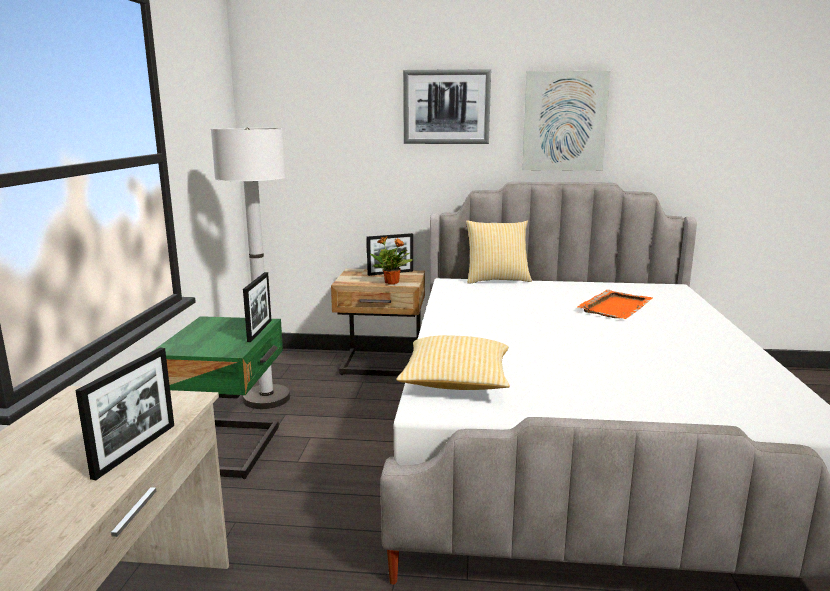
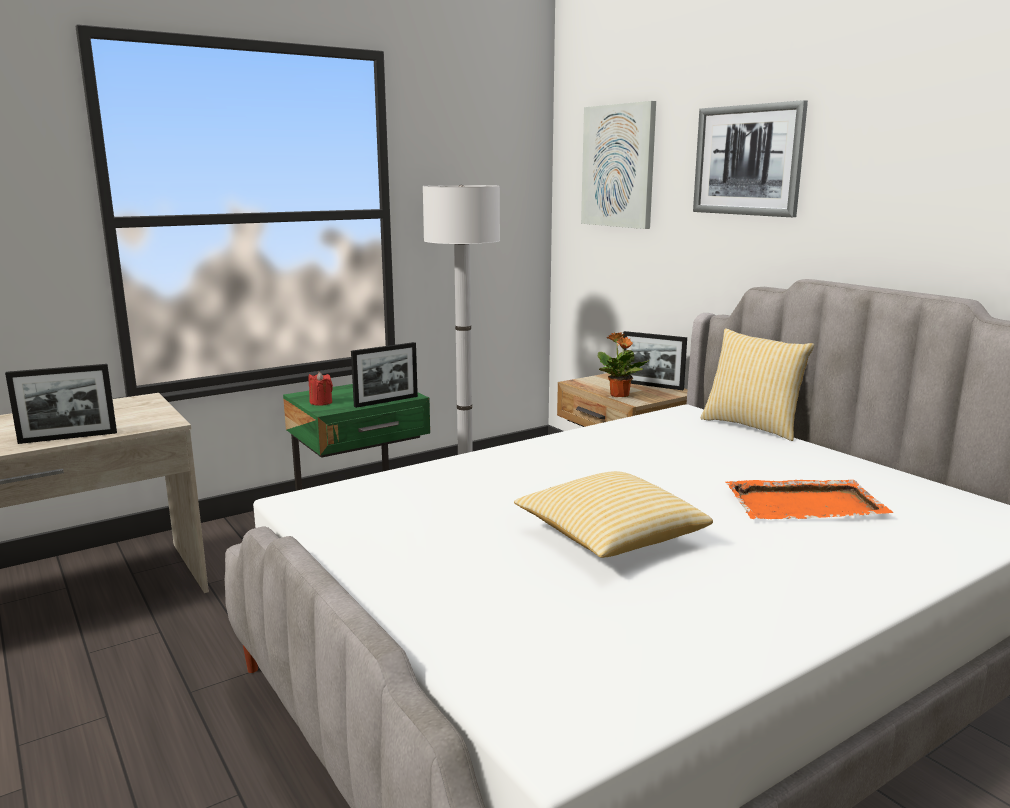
camera: 50 degrees right, 0 degrees up
pillow [397,335,510,390] -> pillow moved to [514,471,713,558]
picture [522,71,610,171] -> picture moved to [581,101,656,229]
none -> red candle [308,372,333,406]

